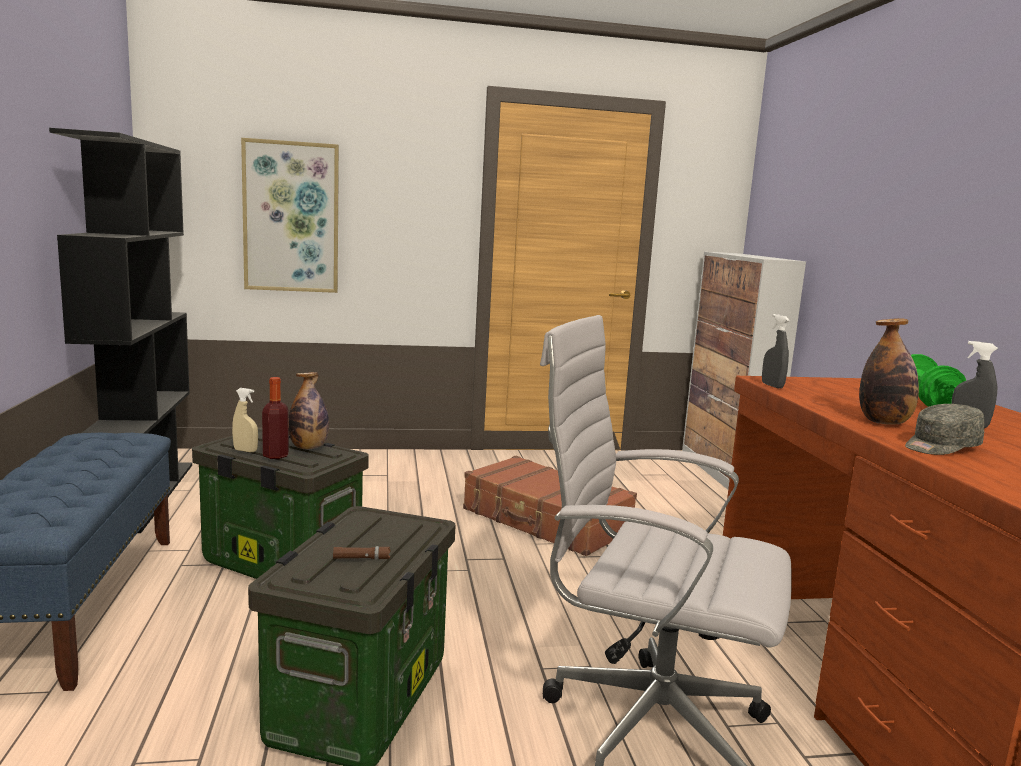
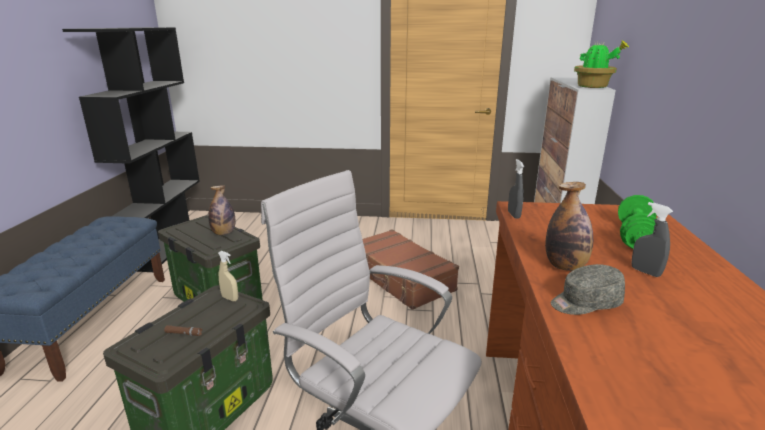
camera: 15 degrees right, 10 degrees up
beige spray bottle [232,388,258,452] -> beige spray bottle moved to [218,251,238,301]
picture [241,138,339,293] -> none
bottle [262,377,289,459] -> none
none -> potted plant [574,41,629,88]

